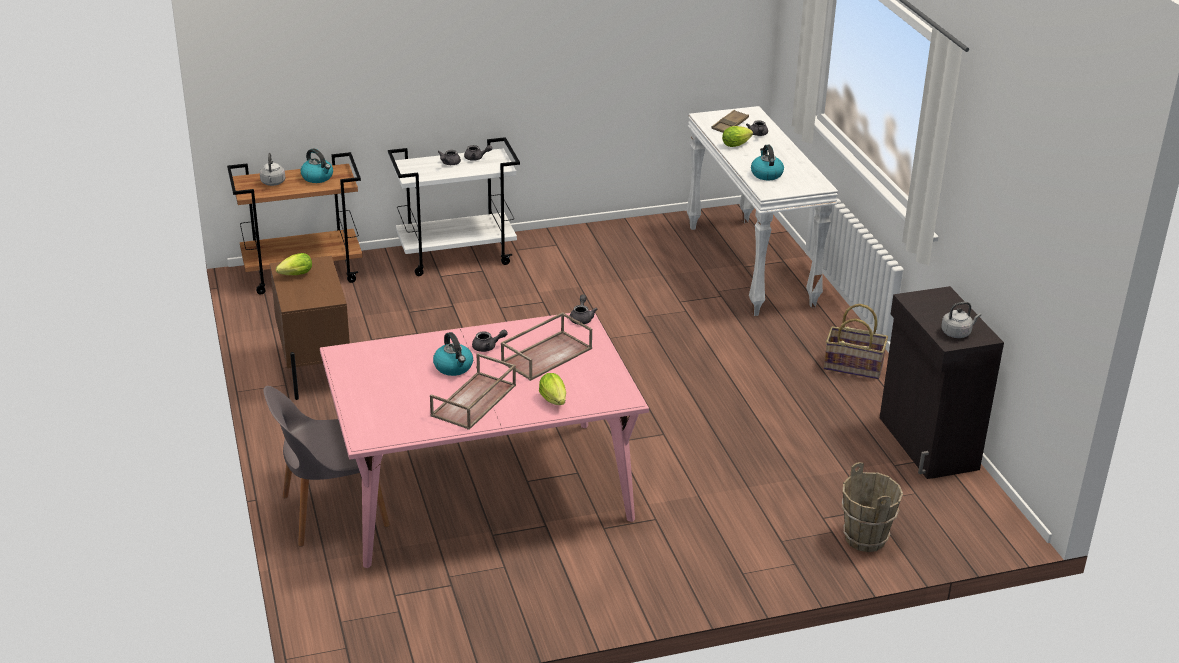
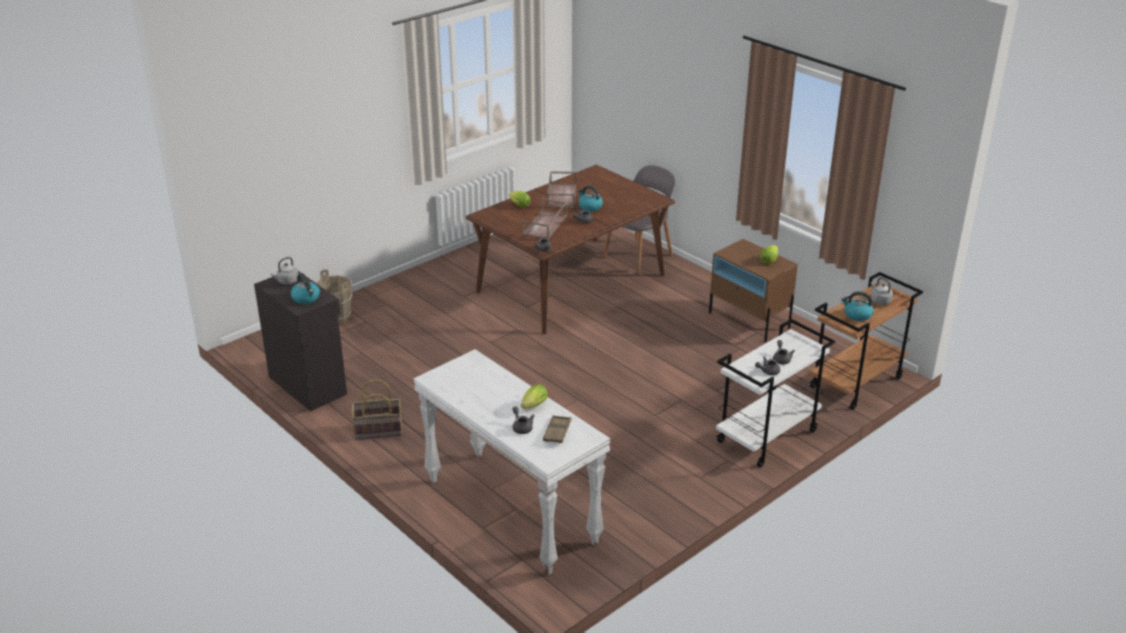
camera: 155 degrees right, 0 degrees up
pink dining table [320,310,649,568] -> brown dining table [466,165,675,334]
kettle [751,145,784,180] -> kettle moved to [291,273,320,304]

